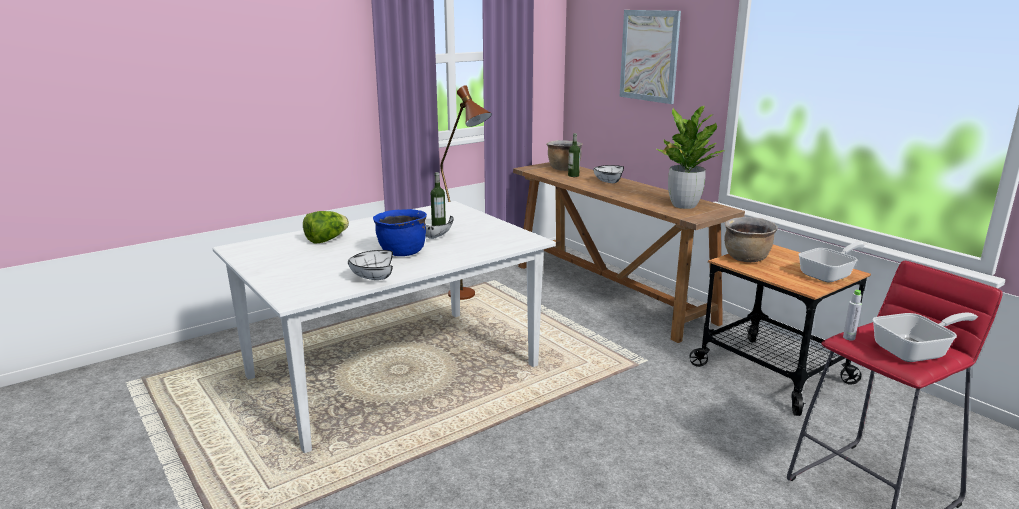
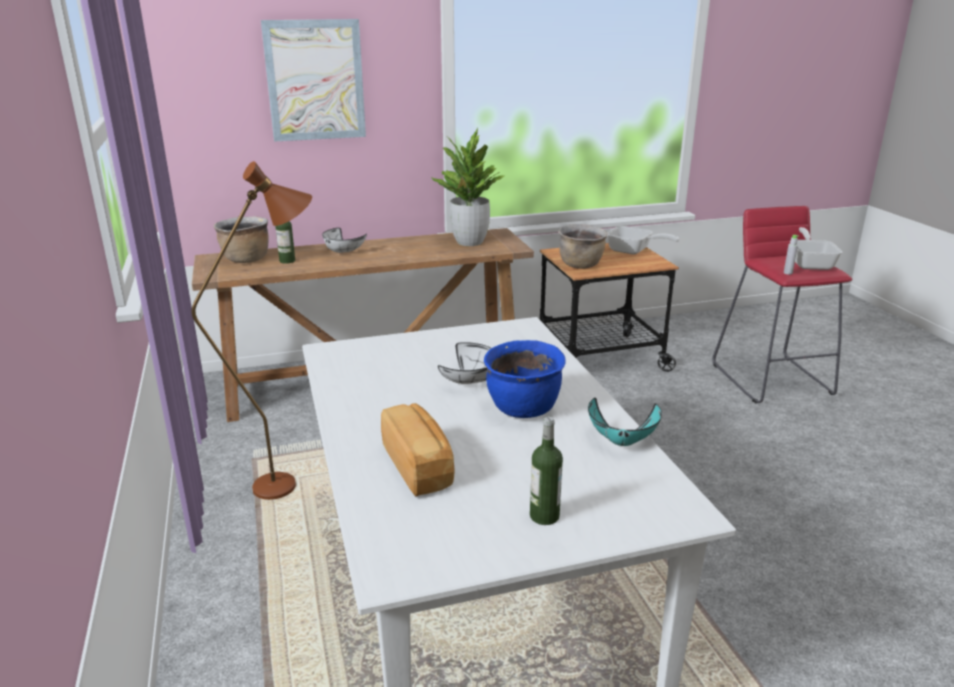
camera: 70 degrees left, 5 degrees up
lettuce [303,211,349,244] -> bread [381,403,455,497]
white bowl [348,250,393,280] -> turquoise bowl [588,398,662,446]
bottle [431,172,446,226] -> bottle moved to [530,416,563,525]
frying pan [799,243,864,283] -> frying pan turned 135 degrees clockwise [607,226,679,254]

